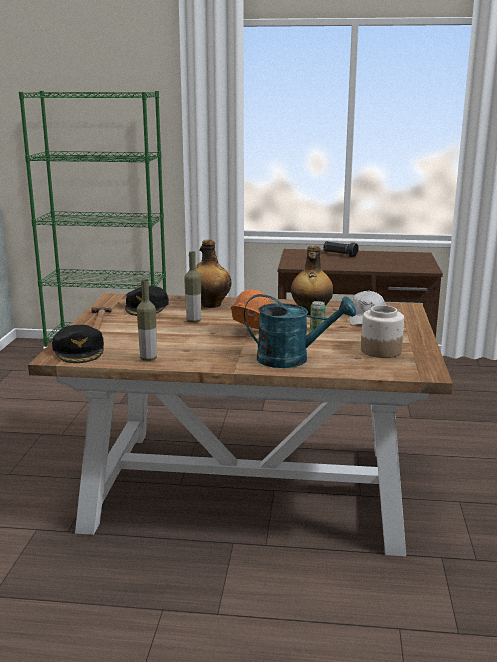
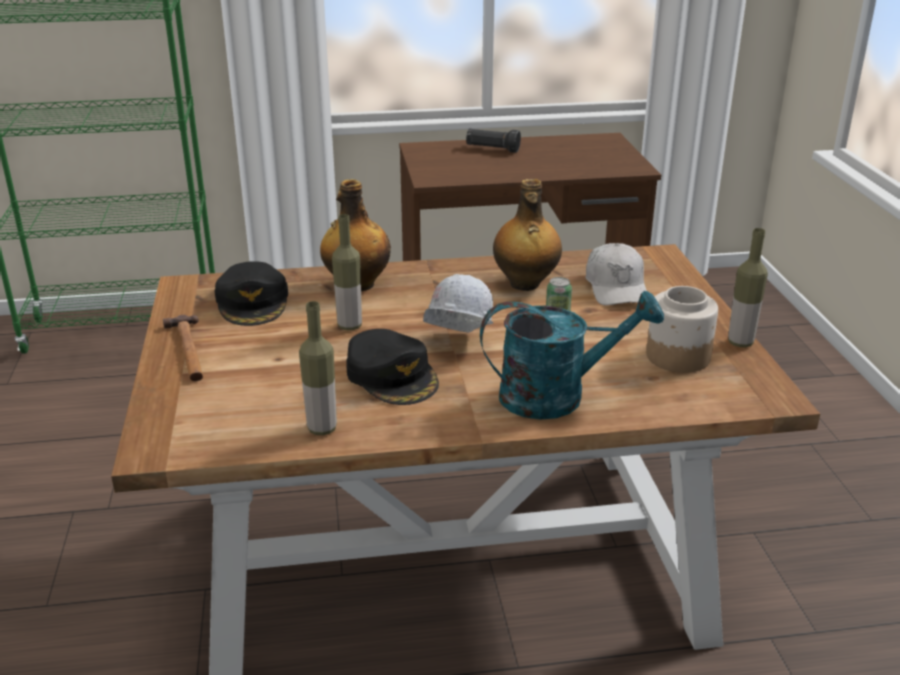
camera: 15 degrees left, 10 degrees up
black cap [52,325,104,363] -> black cap moved to [346,329,439,405]
orange hard hat [231,289,271,329] -> white hard hat [423,274,493,333]
none -> bottle [728,228,768,347]

